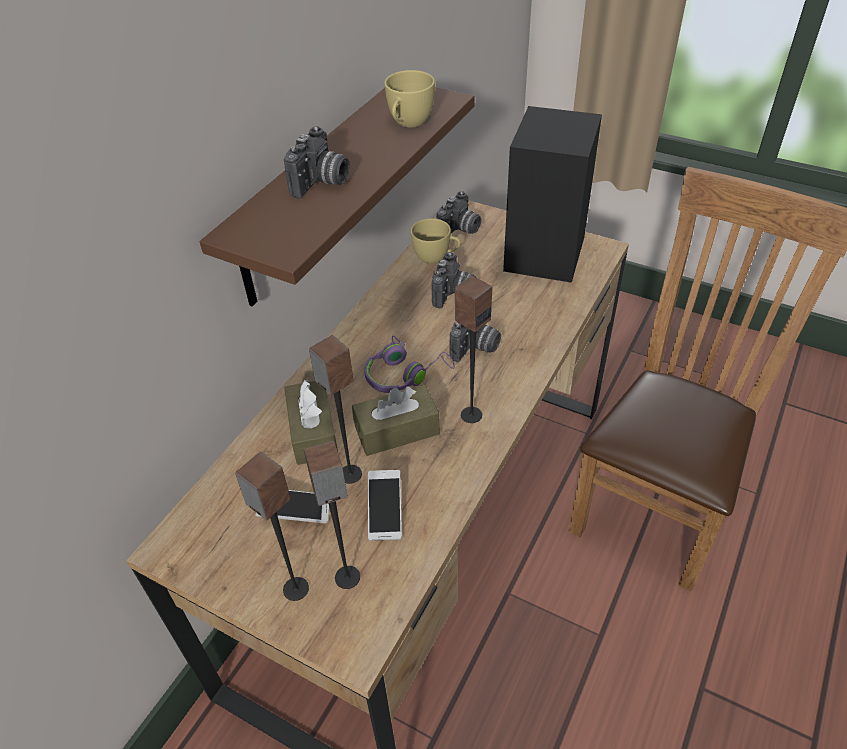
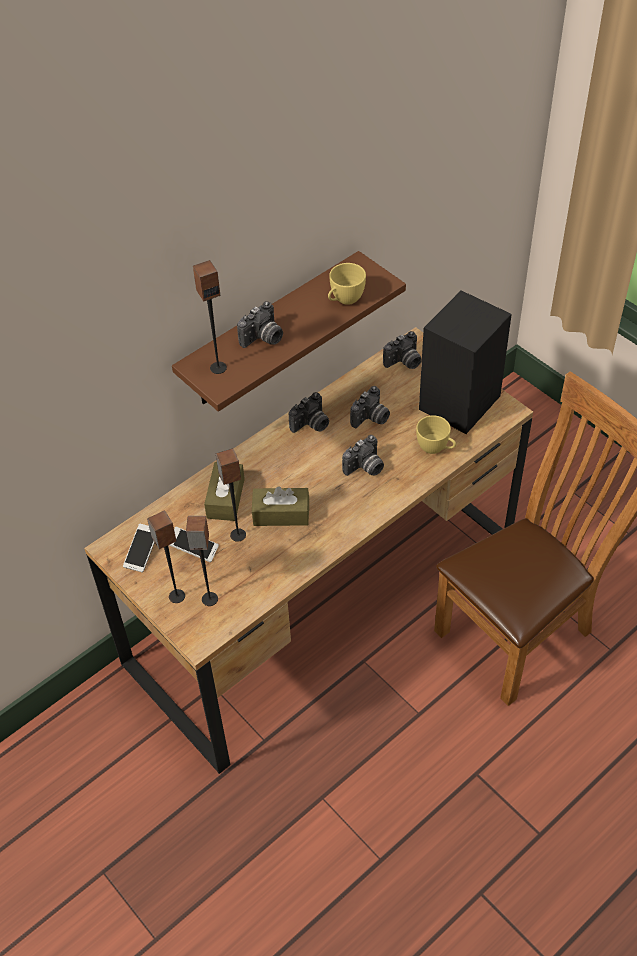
camera: 20 degrees right, 5 degrees up
purple headphones [364,336,455,393] -> none
phone [368,470,402,541] -> phone moved to [123,524,155,573]
yellow cup [411,218,461,264] -> yellow cup moved to [416,415,456,454]
speaker [455,275,492,423] -> speaker moved to [193,260,227,374]
none -> camera [289,392,329,433]

